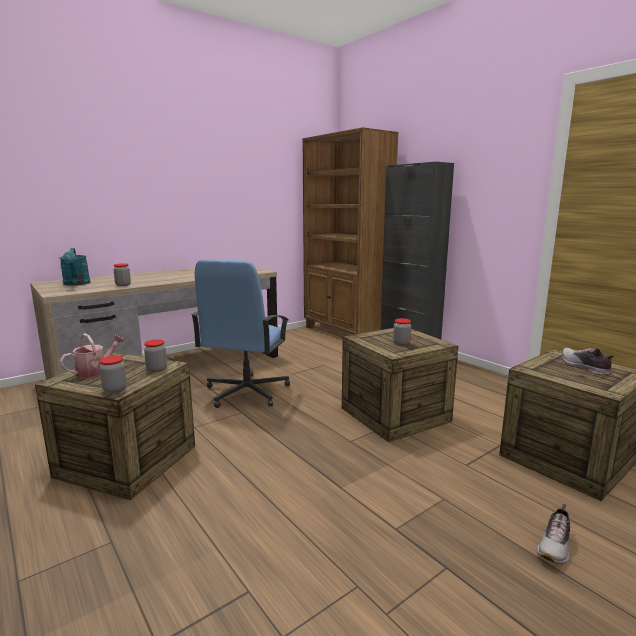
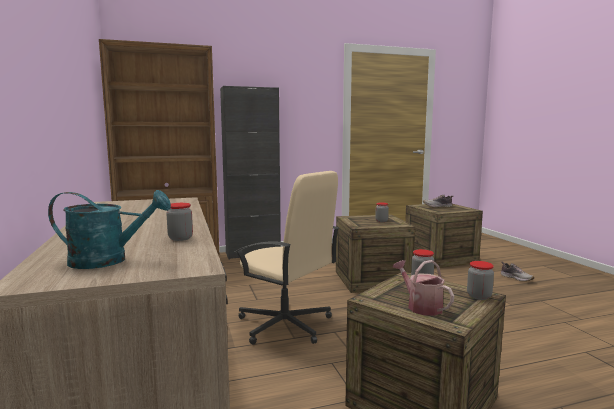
camera: 70 degrees left, 5 degrees down
blue office chair [191,259,290,408] -> beige office chair [235,171,339,345]

